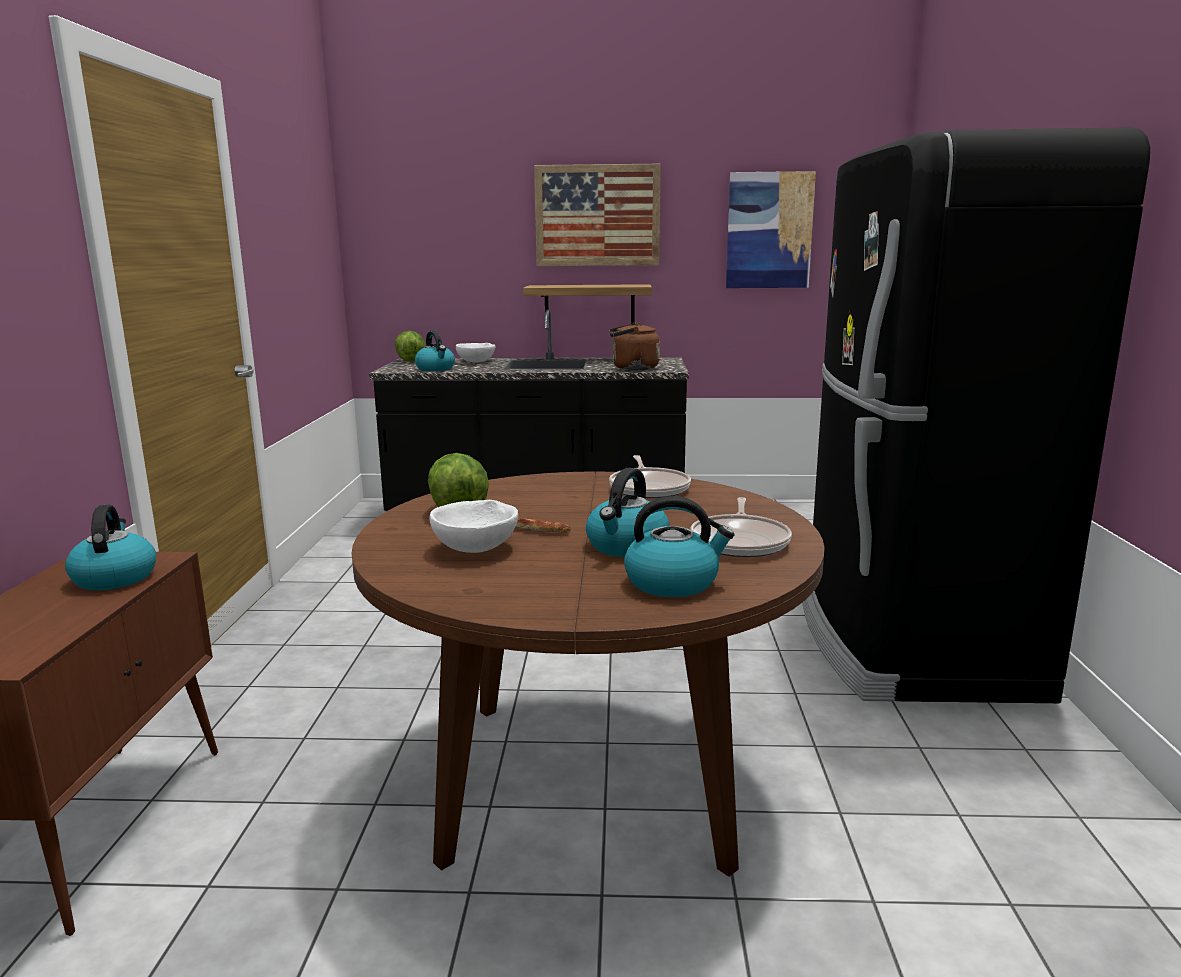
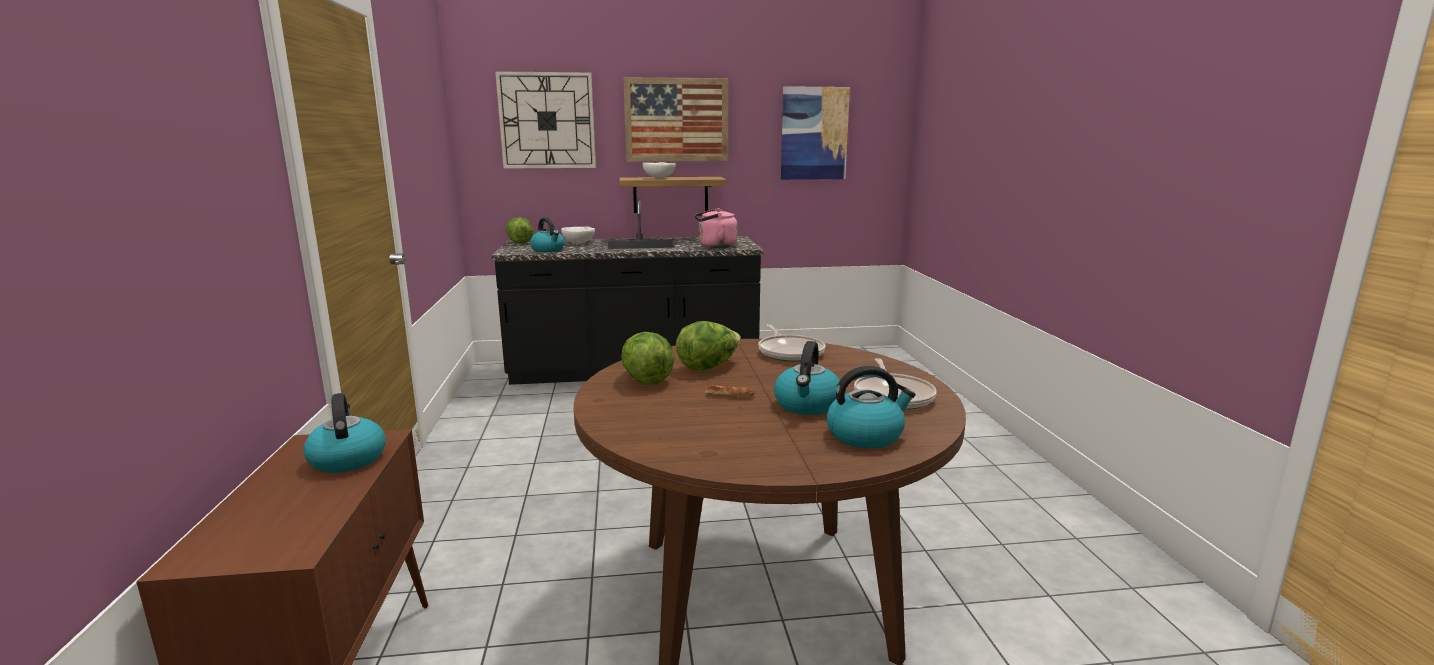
camera: 10 degrees left, 0 degrees up
white bowl [430,500,518,553] -> white bowl moved to [643,162,675,178]
brown kettle [609,322,660,370] -> pink kettle [694,209,737,248]
black fridge [803,127,1150,703] -> none
none -> wall clock [495,71,596,169]
none -> lettuce [676,321,741,371]

